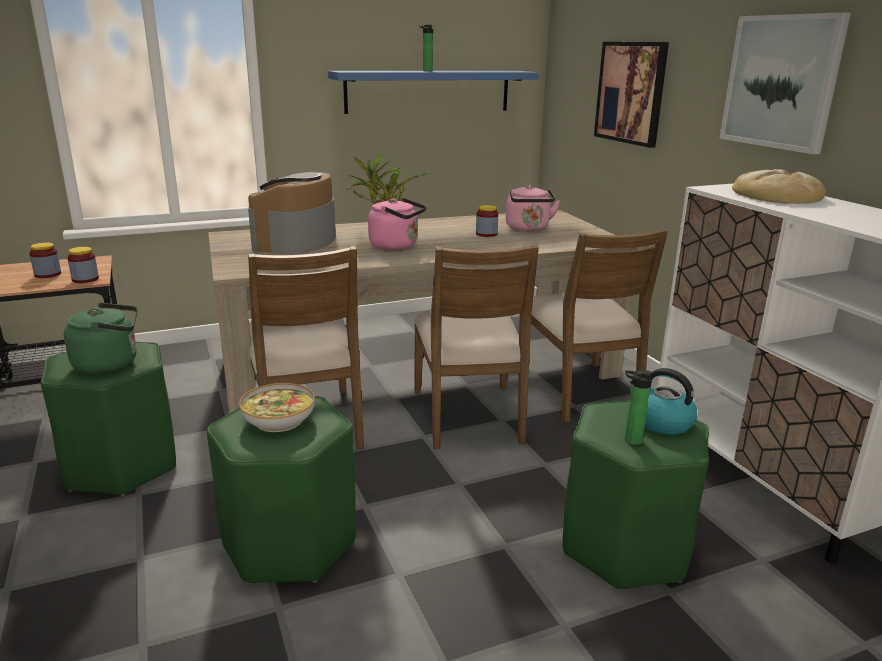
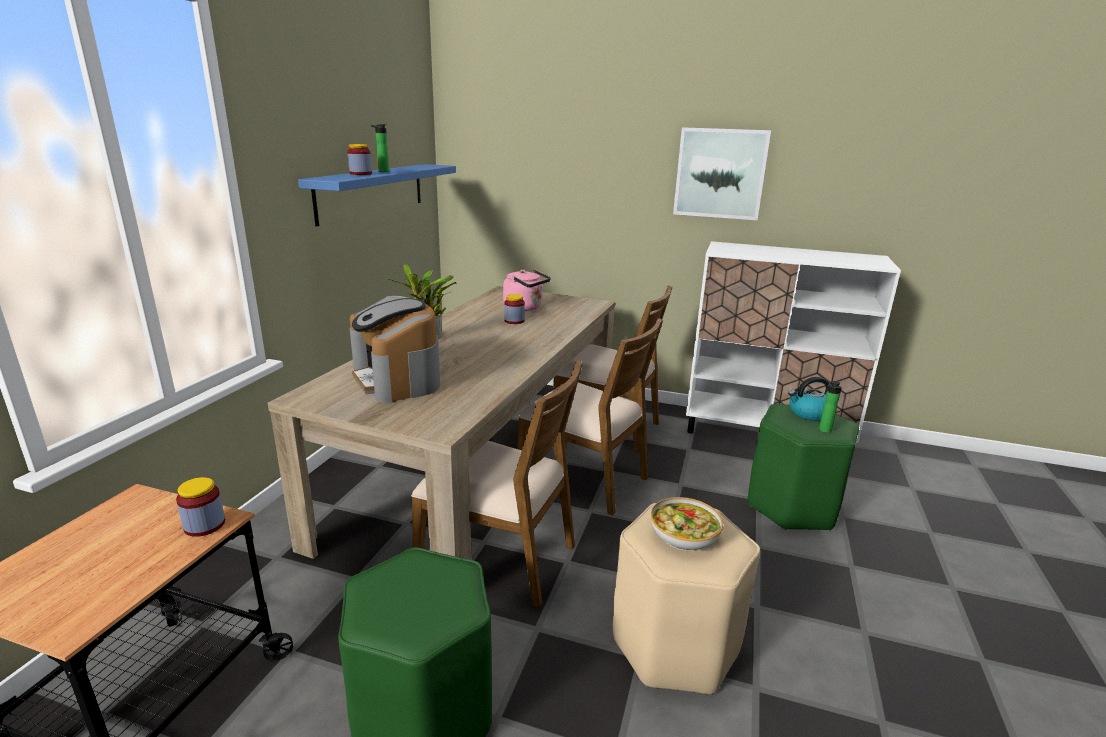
camera: 50 degrees left, 0 degrees up
jar [29,242,61,278] -> jar moved to [347,144,372,175]
green kettle [64,303,138,374] -> none
green stool [207,396,356,585] -> beige stool [613,503,760,695]
pink kettle [368,198,426,250] -> none
picture [594,42,669,148] -> none
bread [732,169,826,204] -> none

